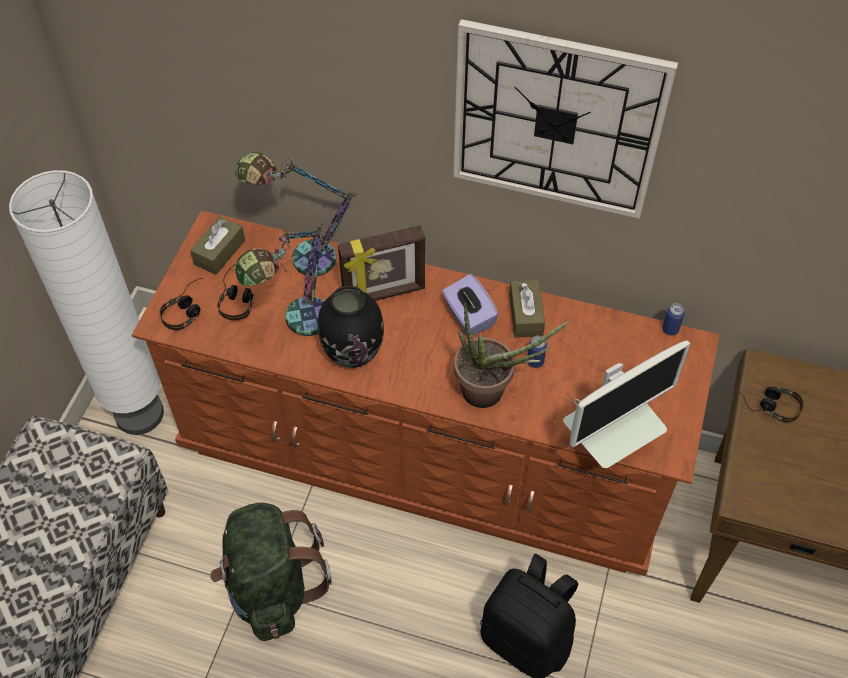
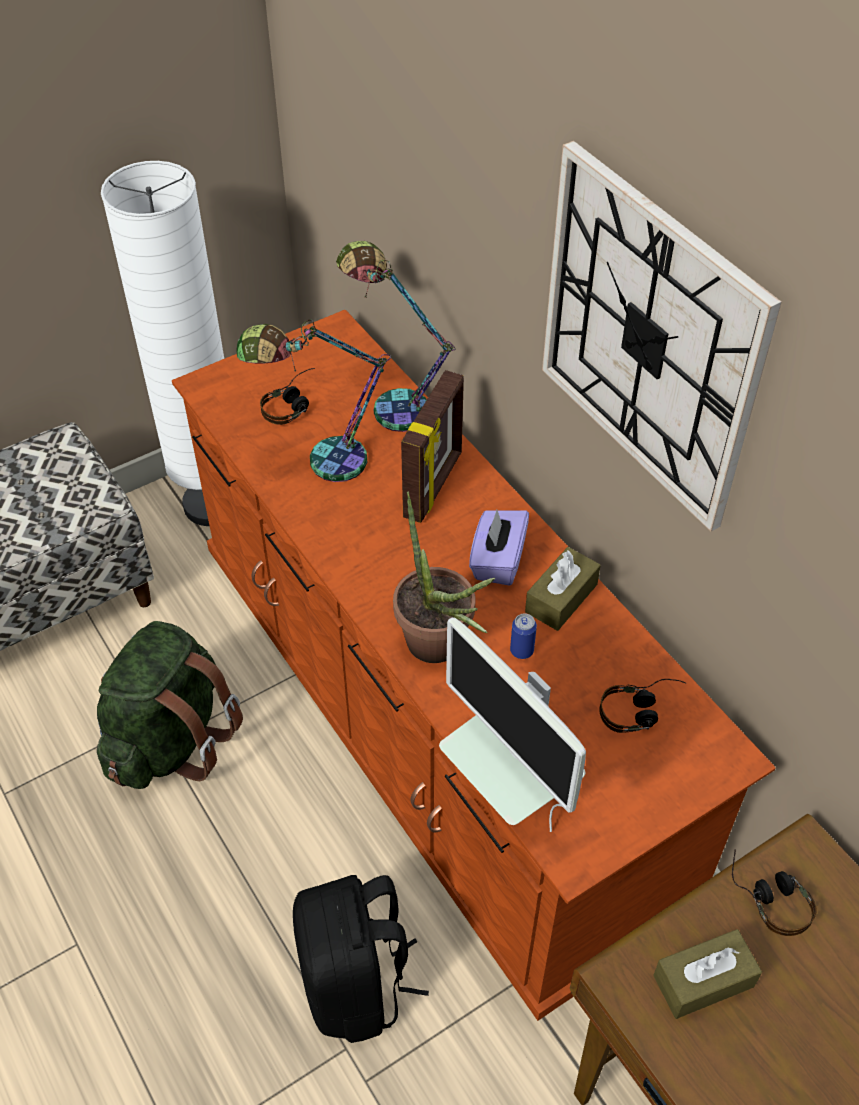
camera: 40 degrees right, 5 degrees down
headphones [159,278,202,330] -> headphones moved to [599,679,687,733]
brown tissue box [190,216,245,275] -> brown tissue box moved to [653,929,762,1019]
black vase [318,286,384,368] -> none
picture frame [338,225,425,301] -> picture frame turned 90 degrees counterclockwise [401,370,464,523]
monitor [563,340,690,468] -> monitor turned 45 degrees clockwise [439,617,586,832]
can [662,303,685,335] -> none

